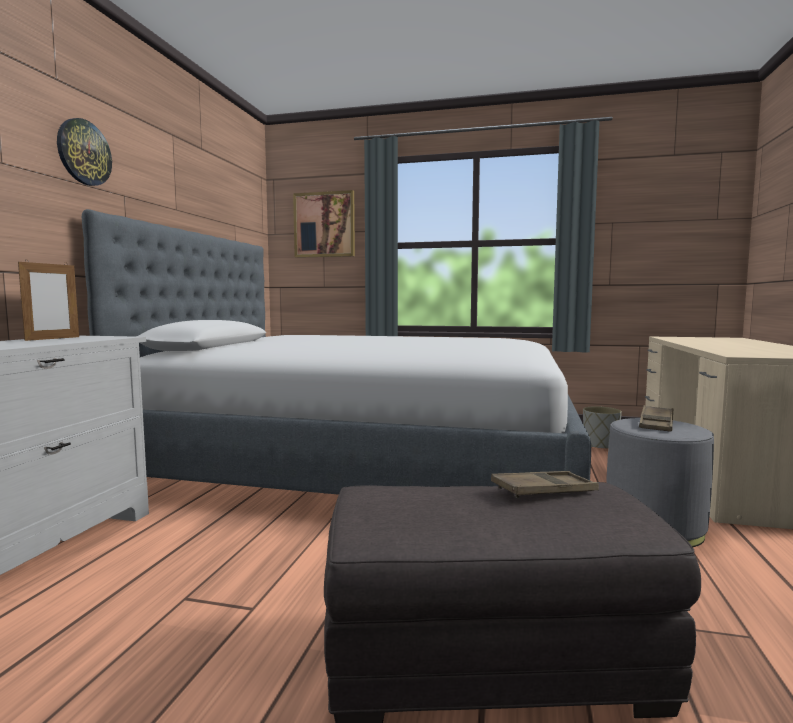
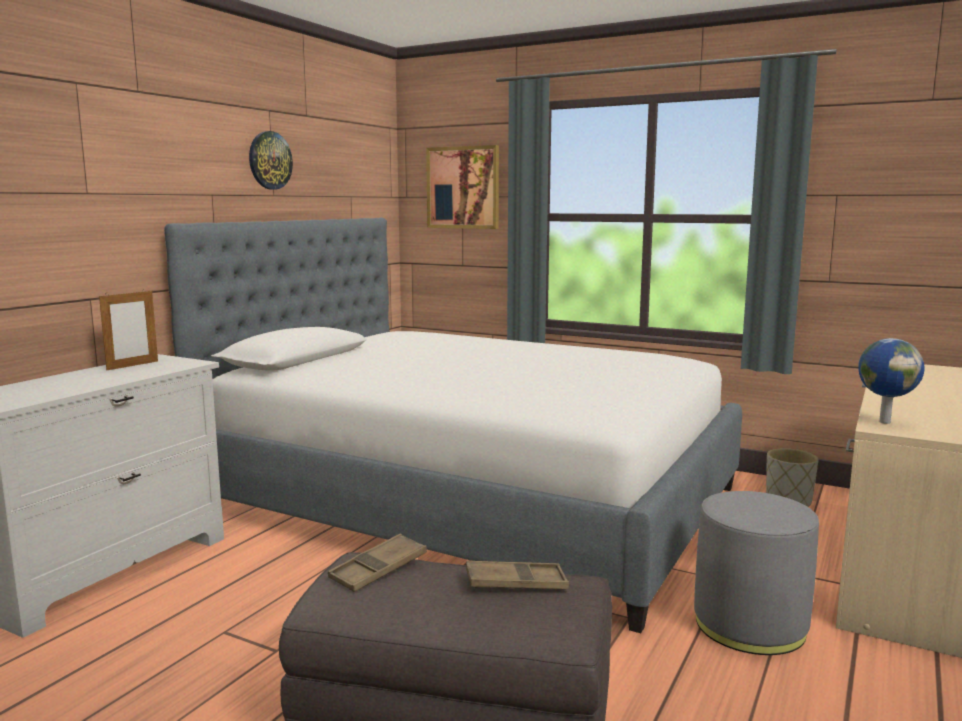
camera: 15 degrees right, 5 degrees up
wall clock [57,118,112,186] -> wall clock moved to [249,131,293,190]
brown tray [639,405,673,432] -> brown tray moved to [328,533,427,592]
none -> globe [858,338,924,424]

